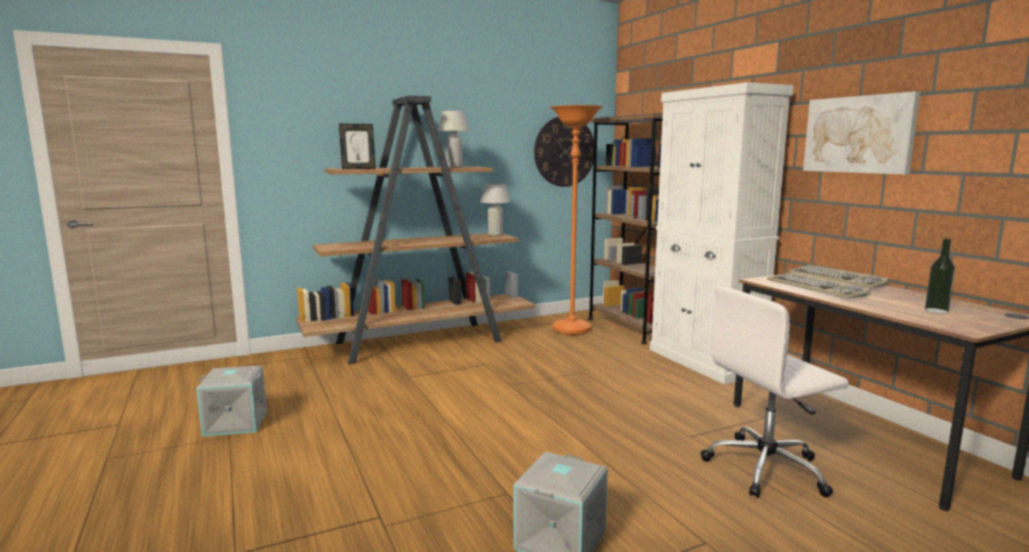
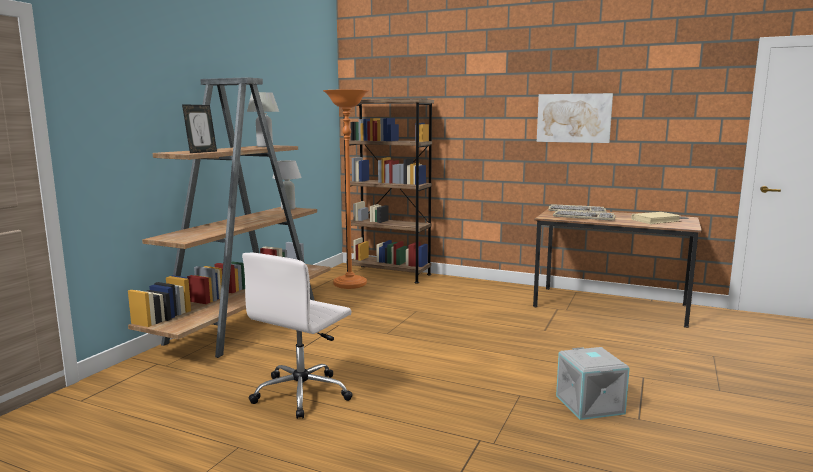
camera: 40 degrees left, 0 degrees up
grey storage box [196,366,267,437] -> none
wall clock [534,117,594,187] -> none
white cabinet [650,82,794,384] -> none
white office chair [701,286,849,498] -> white office chair moved to [242,253,353,419]
bottle [925,238,955,314] -> beige book [631,212,681,224]

